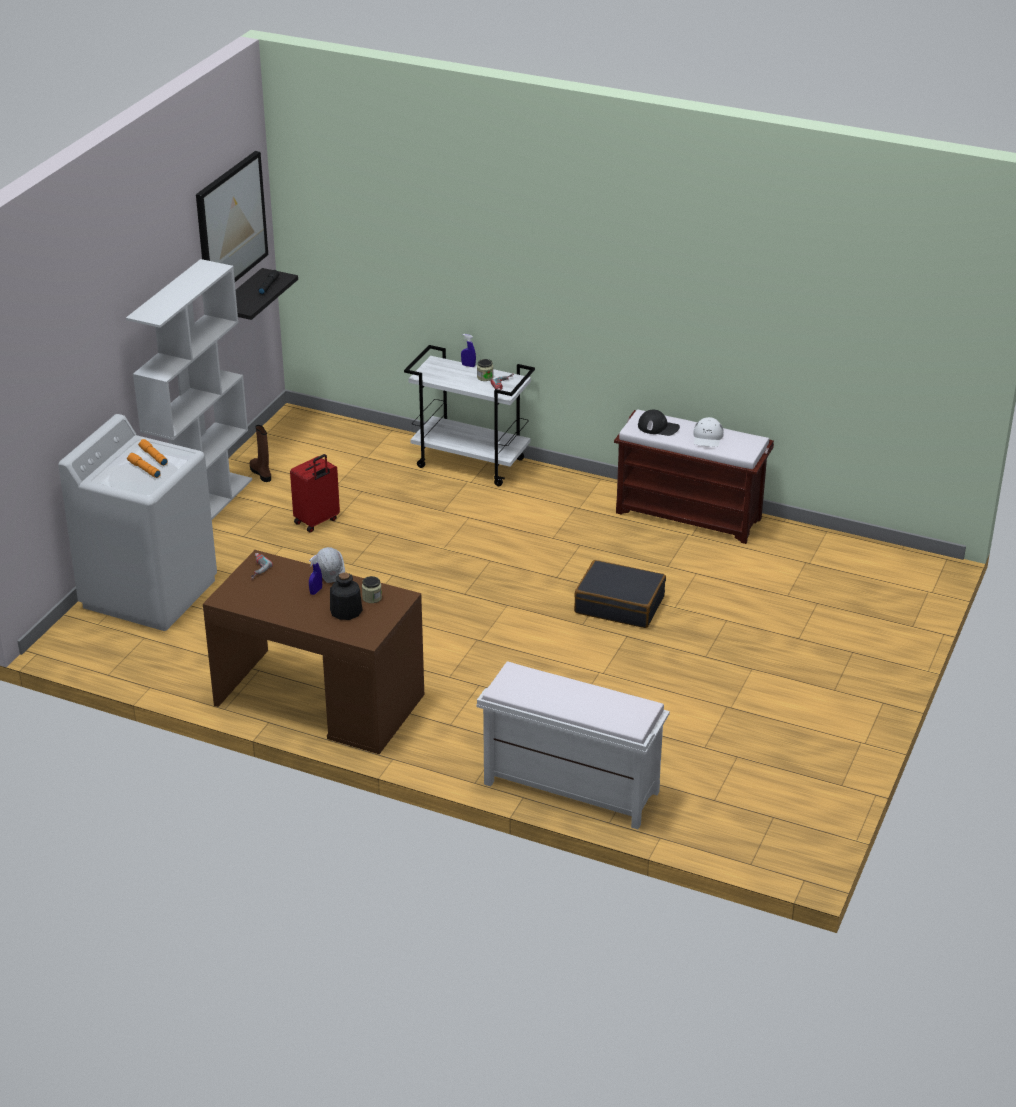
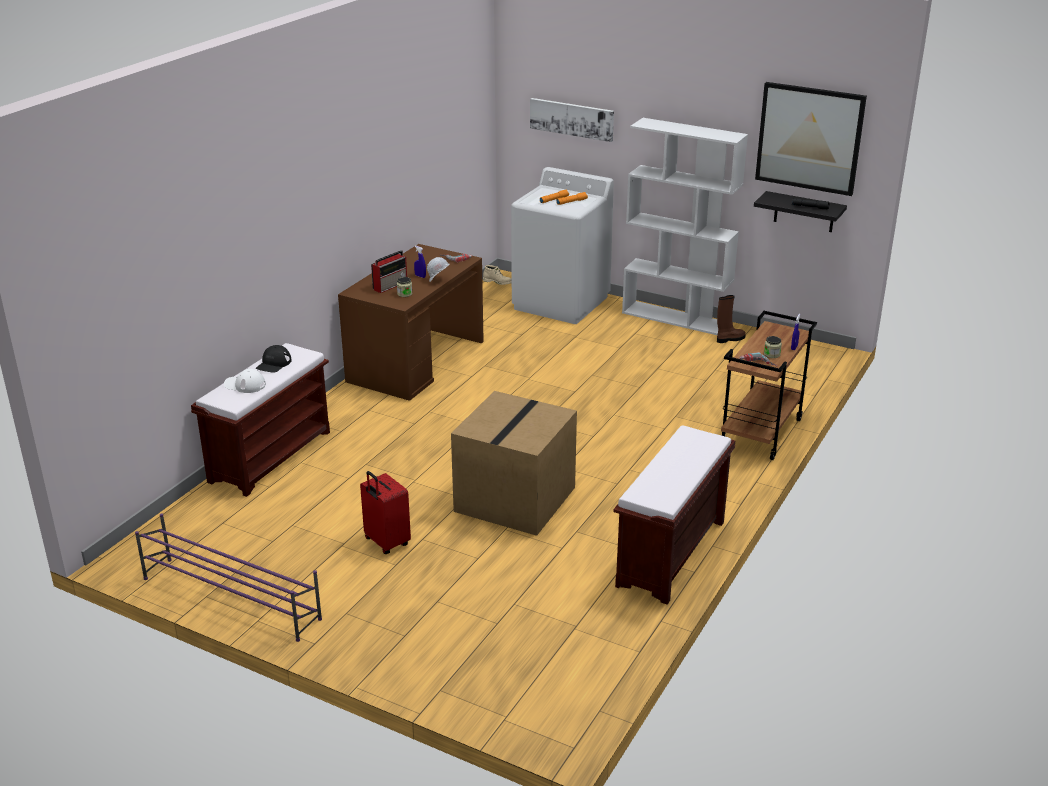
camera: 95 degrees right, 5 degrees down
red suitcase [290,454,340,533] -> red suitcase moved to [360,471,411,554]
bottle [330,573,363,620] -> radio [371,250,407,293]
white cart [404,345,535,486] -> brown cart [721,311,817,460]
white bench [476,661,670,829] -> brown bench [191,343,330,497]
black suitcase [574,560,666,628] -> cardboard box [451,391,577,536]
black cap [638,410,680,436] -> black cap moved to [256,345,292,373]
white cap [693,417,724,447] -> white cap moved to [224,369,266,393]
none -> purple shoe rack [135,513,322,642]
none -> beige boot [483,265,512,285]
none -> picture [530,98,614,142]

